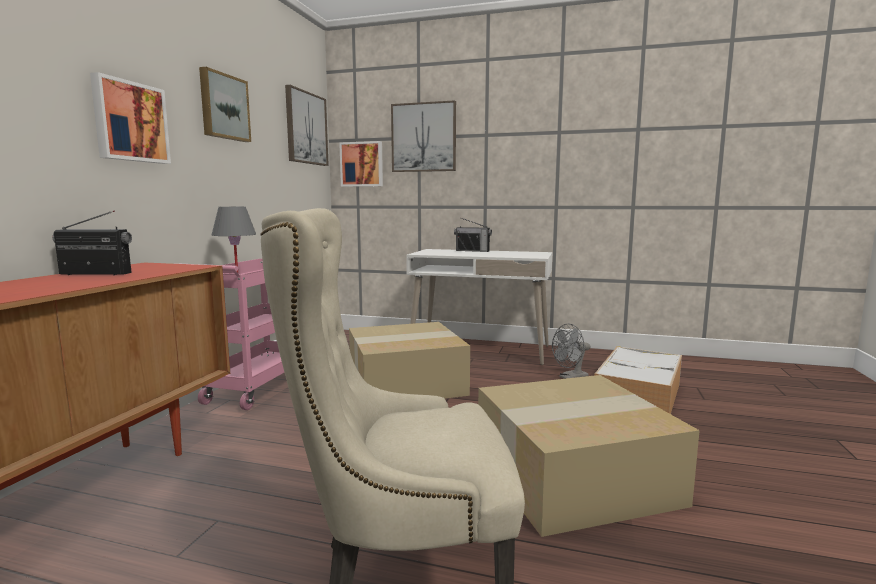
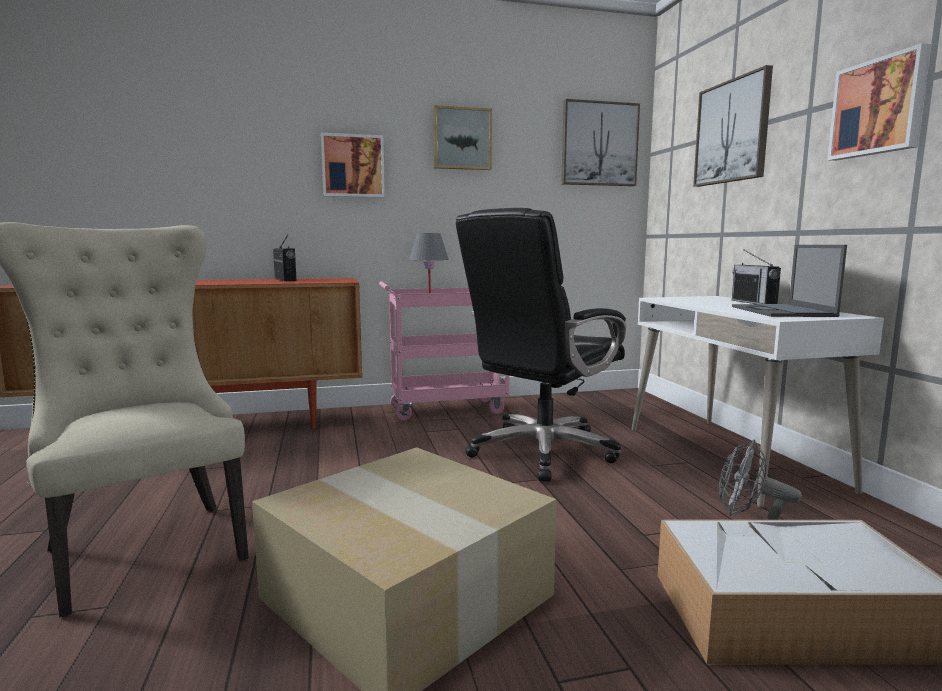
camera: 60 degrees right, 0 degrees up
picture [339,141,383,187] -> picture moved to [827,43,931,161]
cardboard box [349,322,470,399] -> black office chair [456,208,626,482]
none -> laptop [732,245,847,317]

